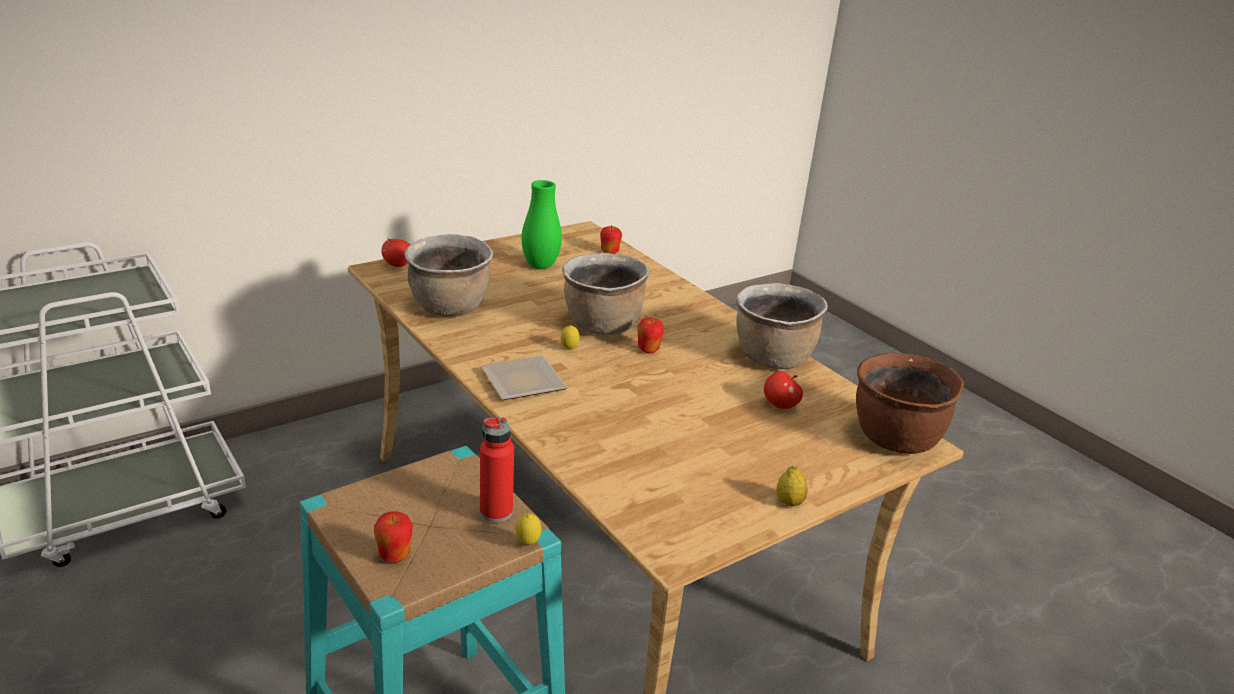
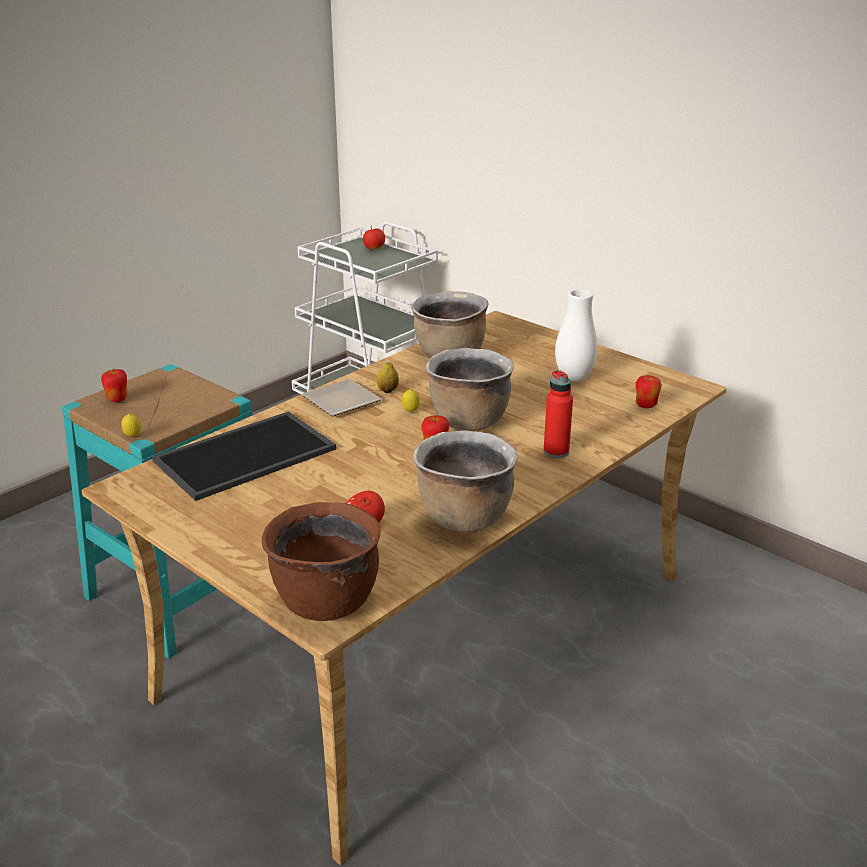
camera: 80 degrees right, 0 degrees up
apple [381,238,410,267] -> apple moved to [363,225,385,250]
red bottle [480,417,514,522] -> red bottle moved to [544,370,573,458]
green vase [521,180,562,269] -> white vase [555,289,598,381]
lemon [776,466,808,506] -> lemon moved to [377,362,399,393]
none -> tray [152,411,336,501]

